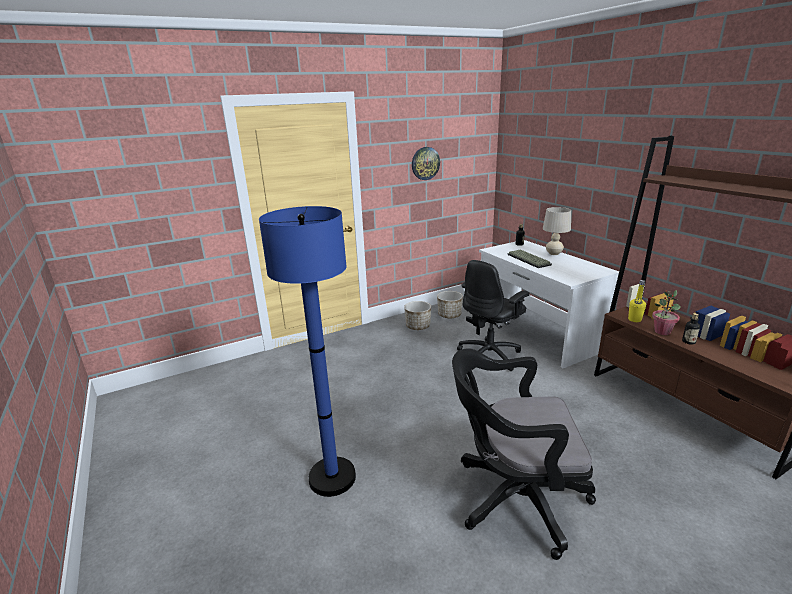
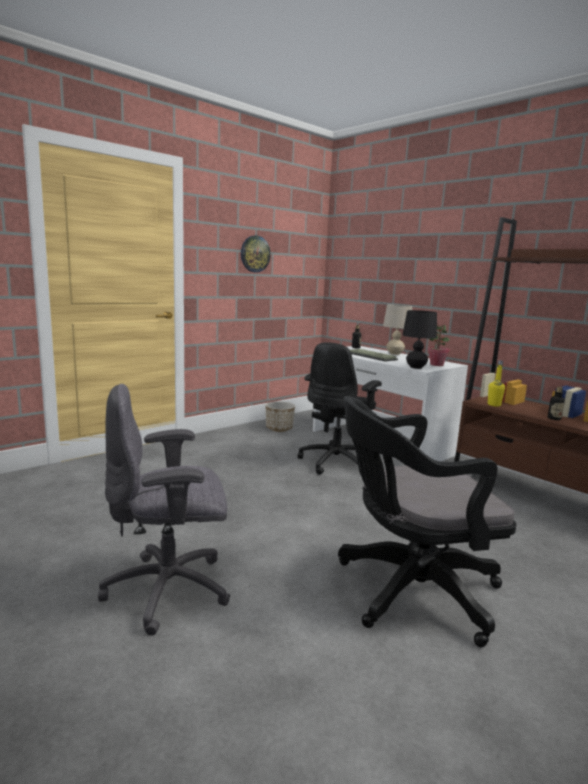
camera: 15 degrees left, 10 degrees down
blue floor lamp [259,206,356,497] -> grey office chair [98,384,230,636]
planter [404,301,431,330] -> none
potted plant [652,290,681,335] -> potted plant moved to [428,325,450,366]
none -> black table lamp [403,310,437,369]

